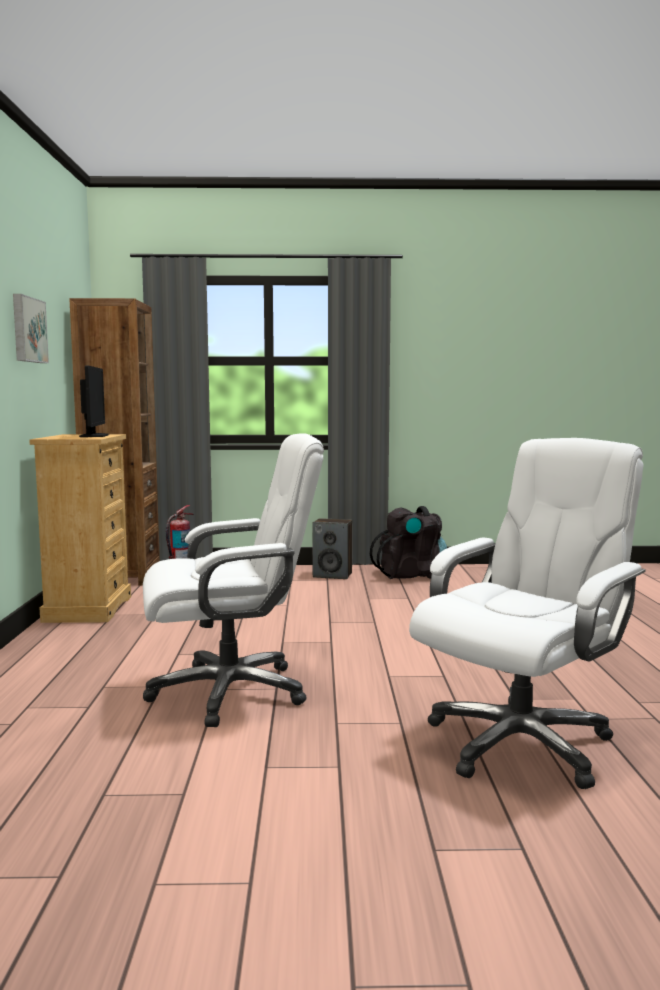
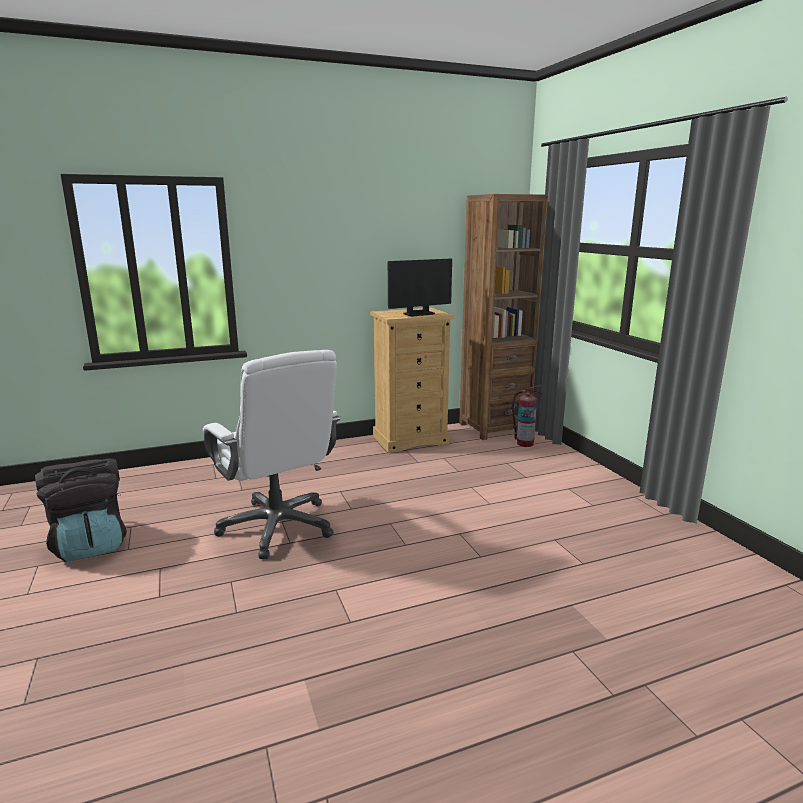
camera: 70 degrees right, 10 degrees up
picture [13,294,49,363] -> none
speaker [312,518,352,579] -> none
black backpack [370,506,447,579] -> black backpack moved to [35,458,127,562]
white office chair [409,438,646,789] -> none

